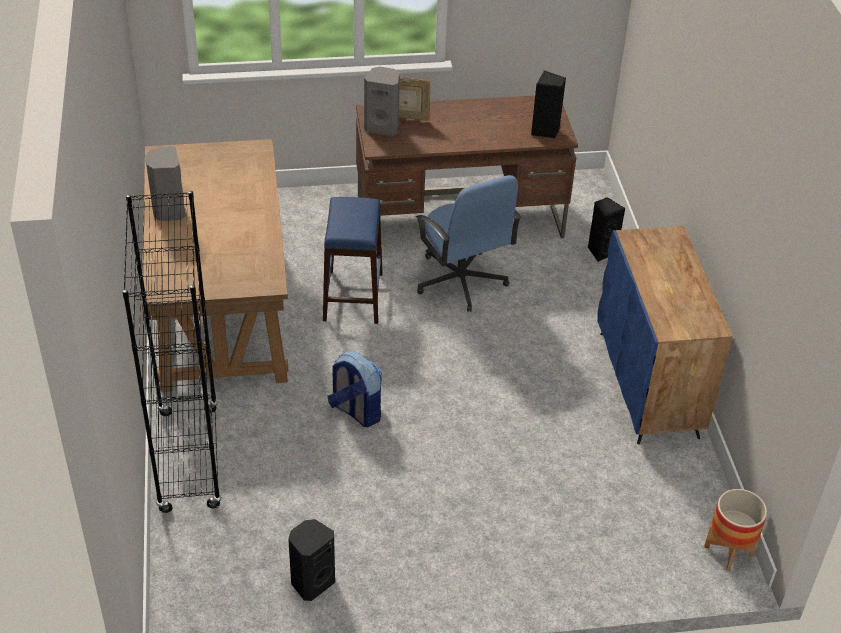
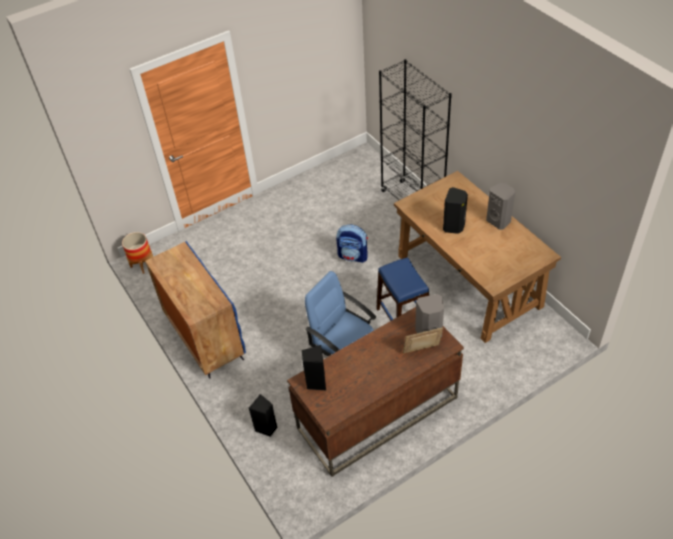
camera: 160 degrees right, 5 degrees up
black speaker [288,519,335,601] -> black speaker moved to [443,187,468,234]

